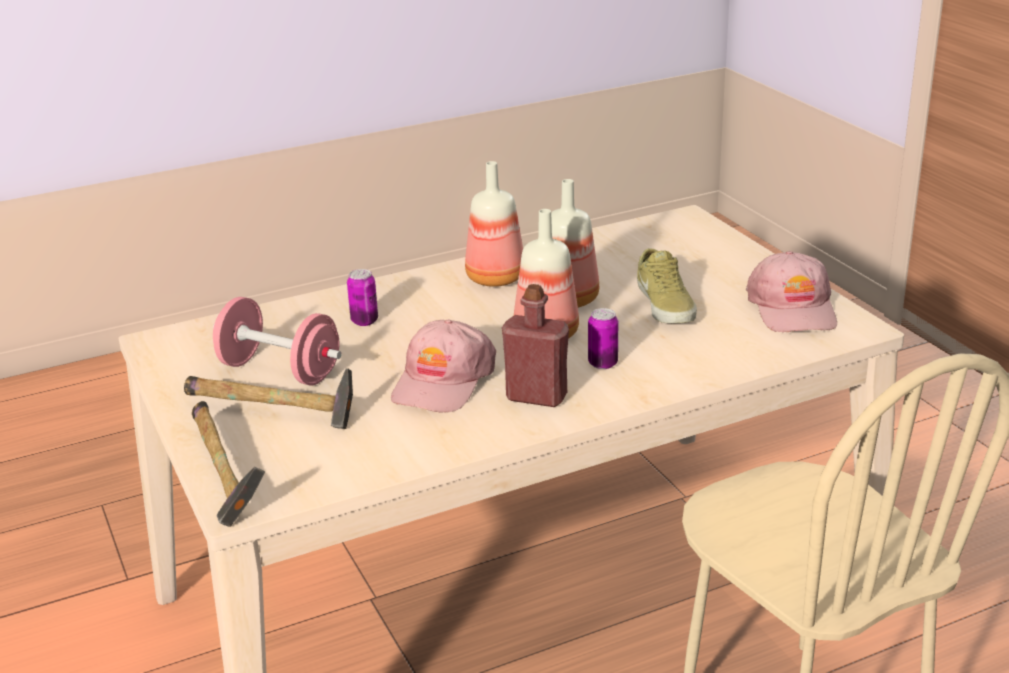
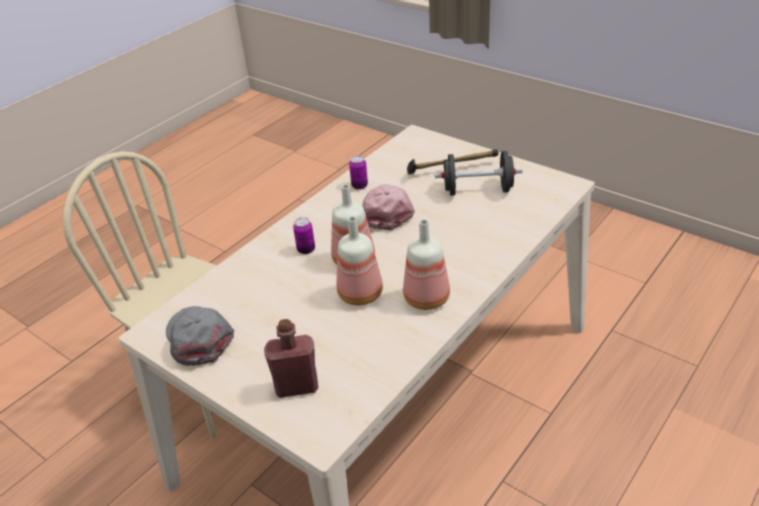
camera: 155 degrees right, 10 degrees up
hammer [192,401,265,527] -> none
pink dumbbell [213,297,342,385] -> black dumbbell [435,151,522,196]
can [347,269,378,326] -> can moved to [349,156,368,190]
red bottle [502,284,569,407] -> red bottle moved to [264,319,318,398]
beige shoe [637,248,697,323] -> none
pink cap [746,251,837,332] -> grey cap [166,306,234,366]

